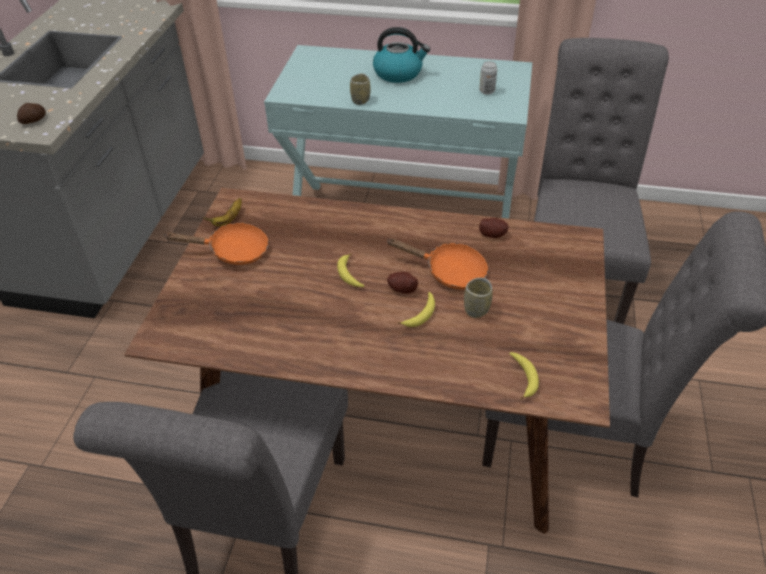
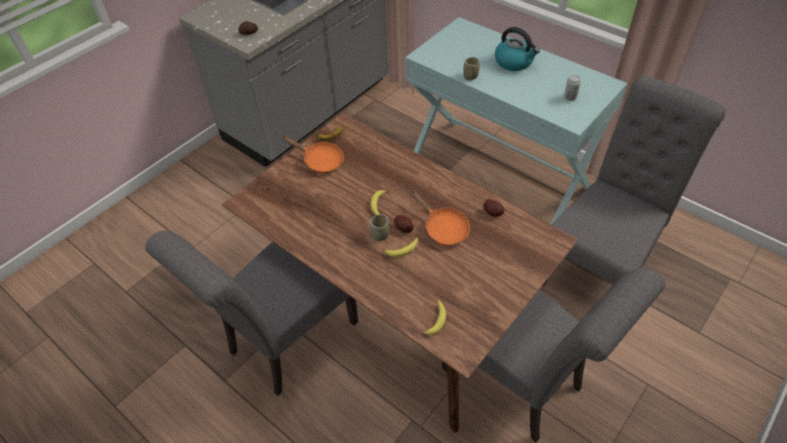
camera: 30 degrees right, 5 degrees up
cup [464,278,492,318] -> cup moved to [369,214,389,241]

